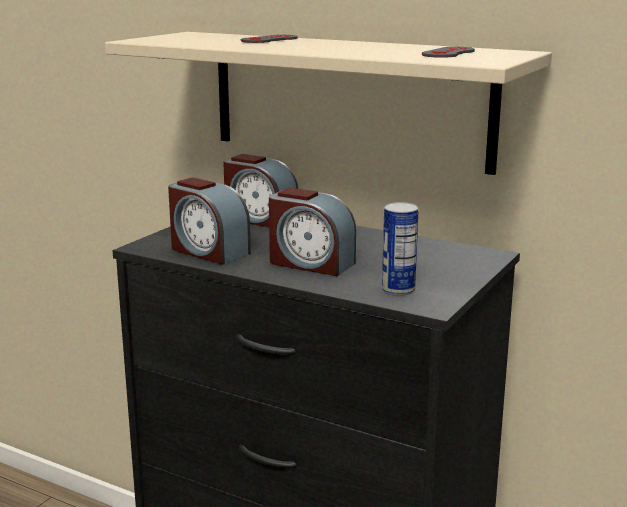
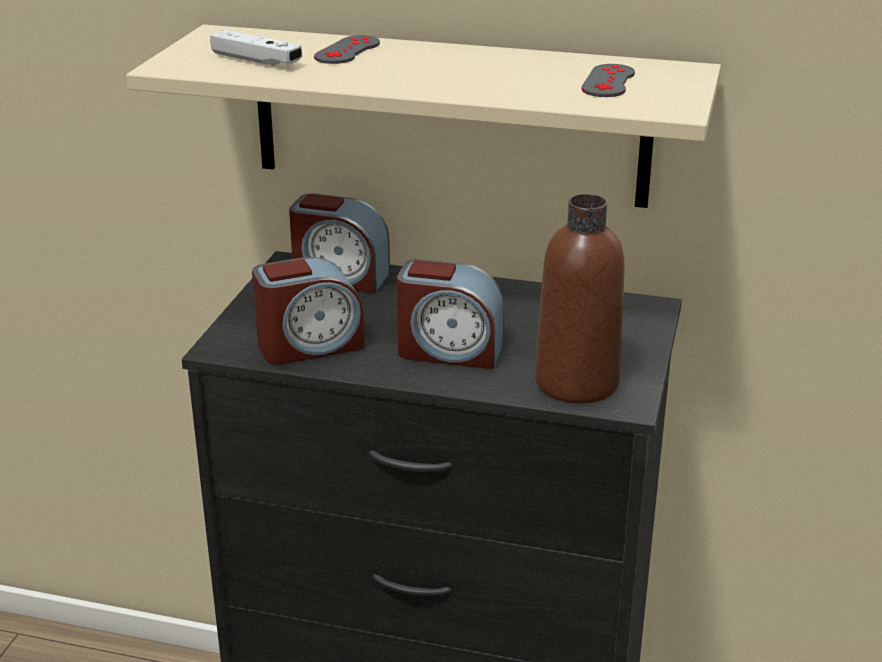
camera: 15 degrees left, 10 degrees up
alarm clock [168,177,251,265] -> alarm clock turned 45 degrees counterclockwise [252,257,364,365]
can [382,202,419,296] -> brown bottle [535,194,625,404]
none -> white game controller [210,30,302,66]

